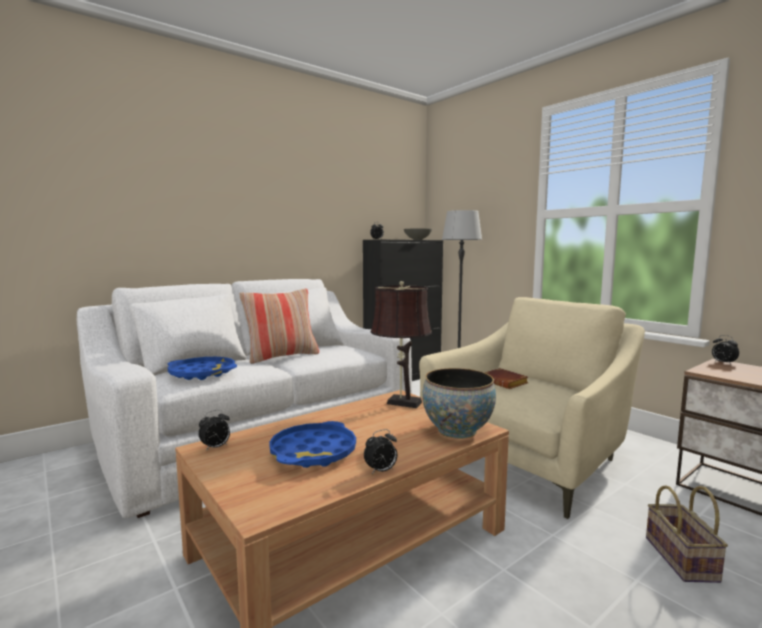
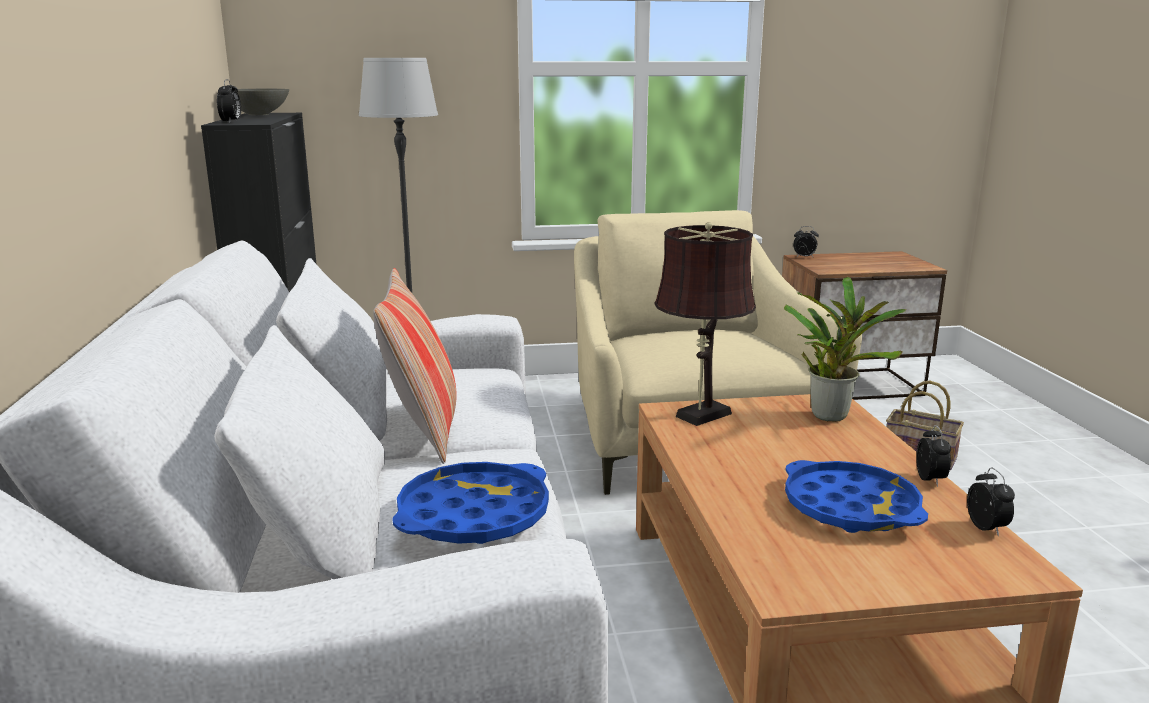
camera: 60 degrees left, 10 degrees up
alarm clock [198,410,230,451] -> alarm clock moved to [967,468,1015,537]
bowl [422,368,496,439] -> potted plant [784,277,906,422]
brown book [484,368,528,389] -> none

